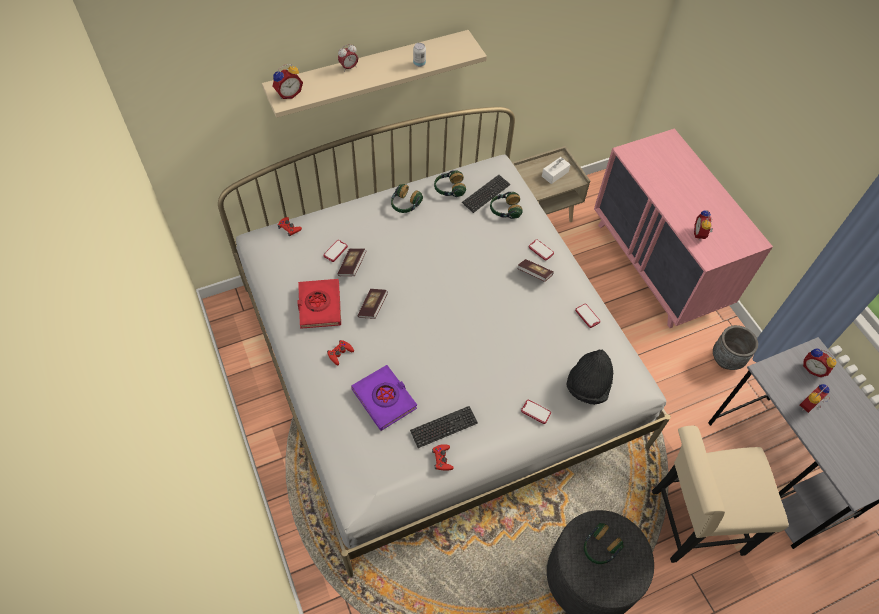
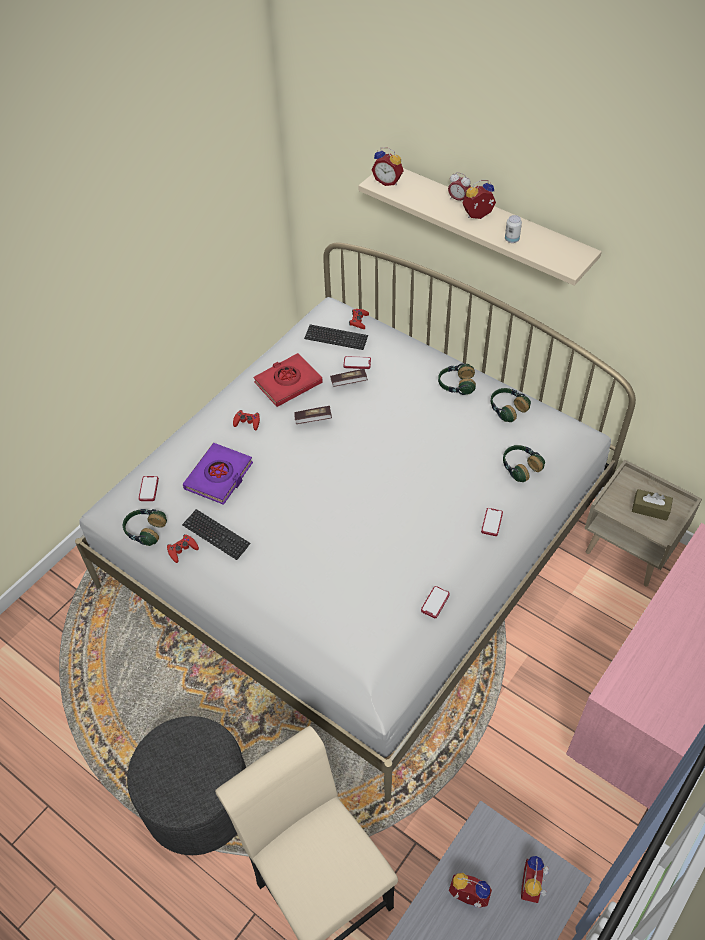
camera: 65 degrees right, 5 degrees down
keyboard [462,175,510,213] -> keyboard moved to [304,325,368,350]
book [517,259,554,282] -> none
phone [521,400,551,424] -> phone moved to [138,476,159,501]
white tissue box [542,157,571,184] -> brown tissue box [632,489,673,521]
black hat [567,350,613,405] -> none
headphones [584,523,624,564] -> headphones moved to [123,509,167,546]
alarm clock [694,210,713,240] -> alarm clock moved to [462,180,496,219]
grey planter [713,325,758,370] -> none

